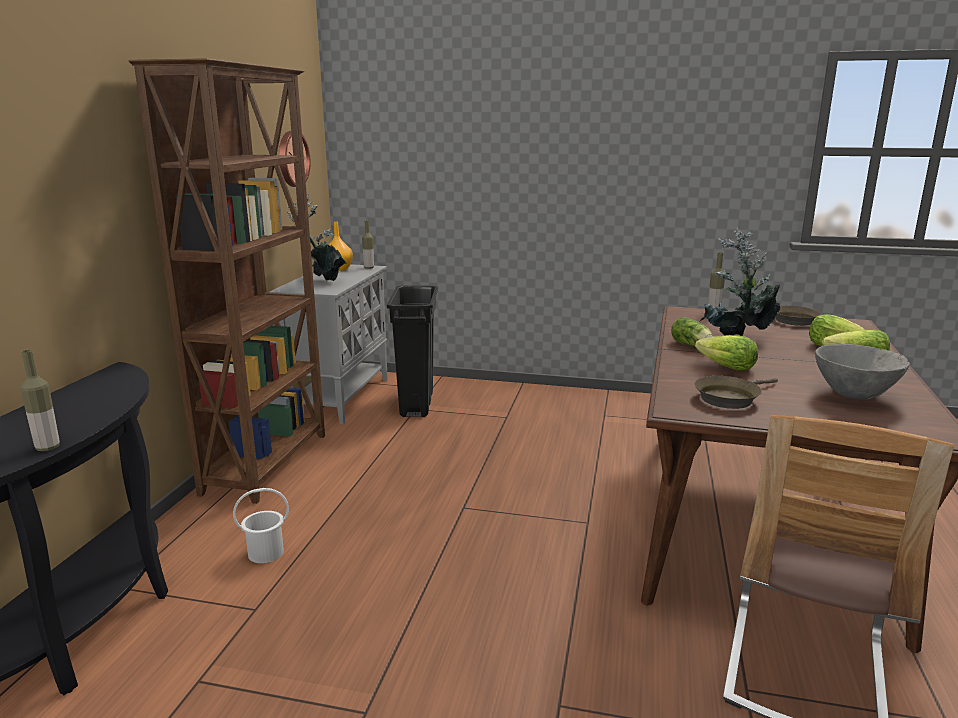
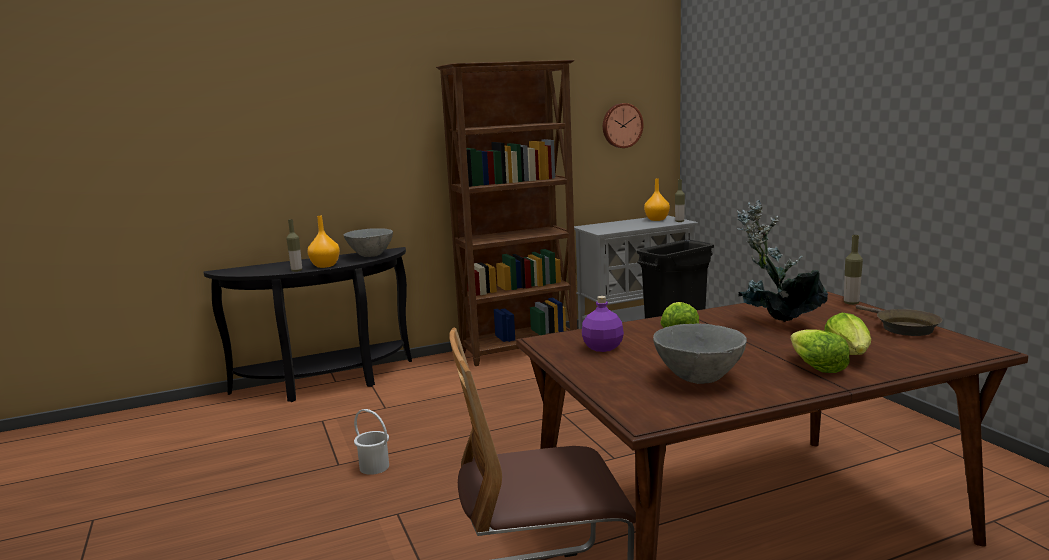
camera: 55 degrees right, 5 degrees down
white bucket [233,488,289,563] -> white bucket moved to [354,409,389,475]
potted plant [287,194,347,281] -> none
lettuce [671,317,713,347] -> none
brown frying pan [694,376,778,409] -> purple bottle [582,296,624,352]
none -> orange vase [307,216,340,268]
none -> grey bowl [344,228,393,257]

